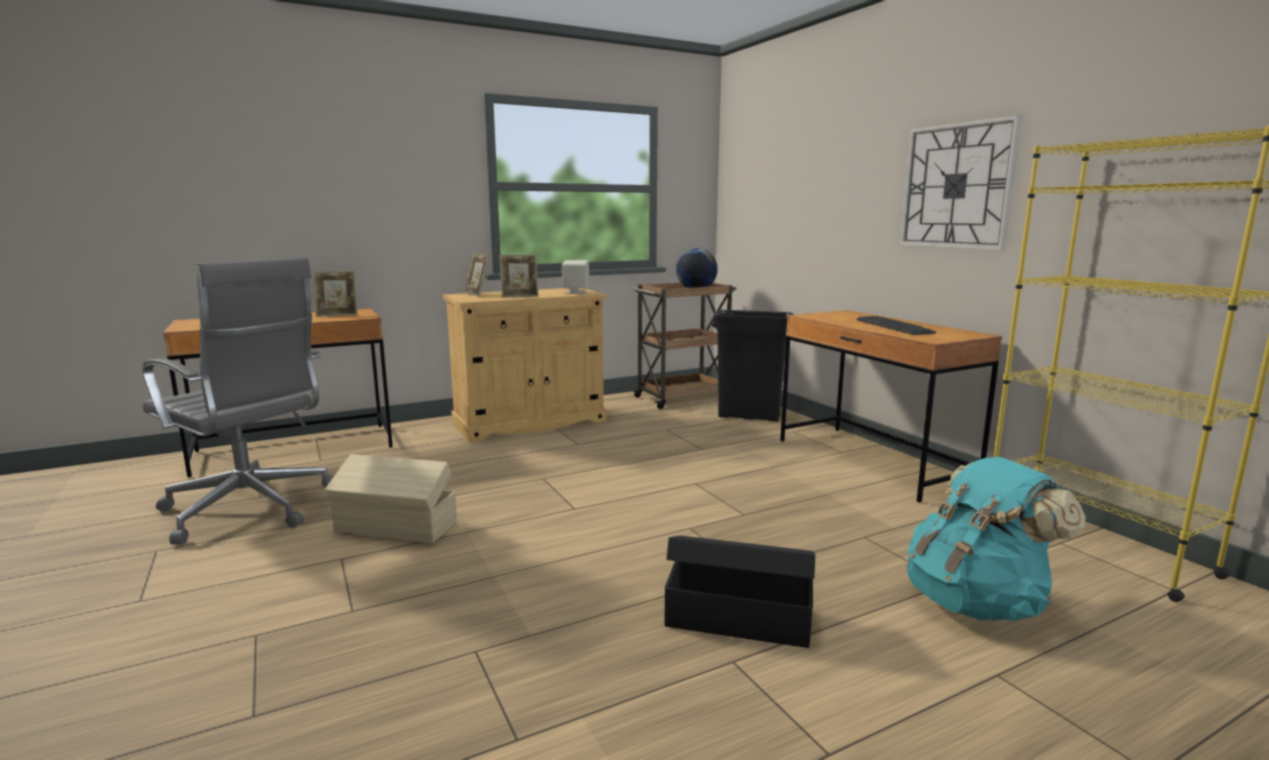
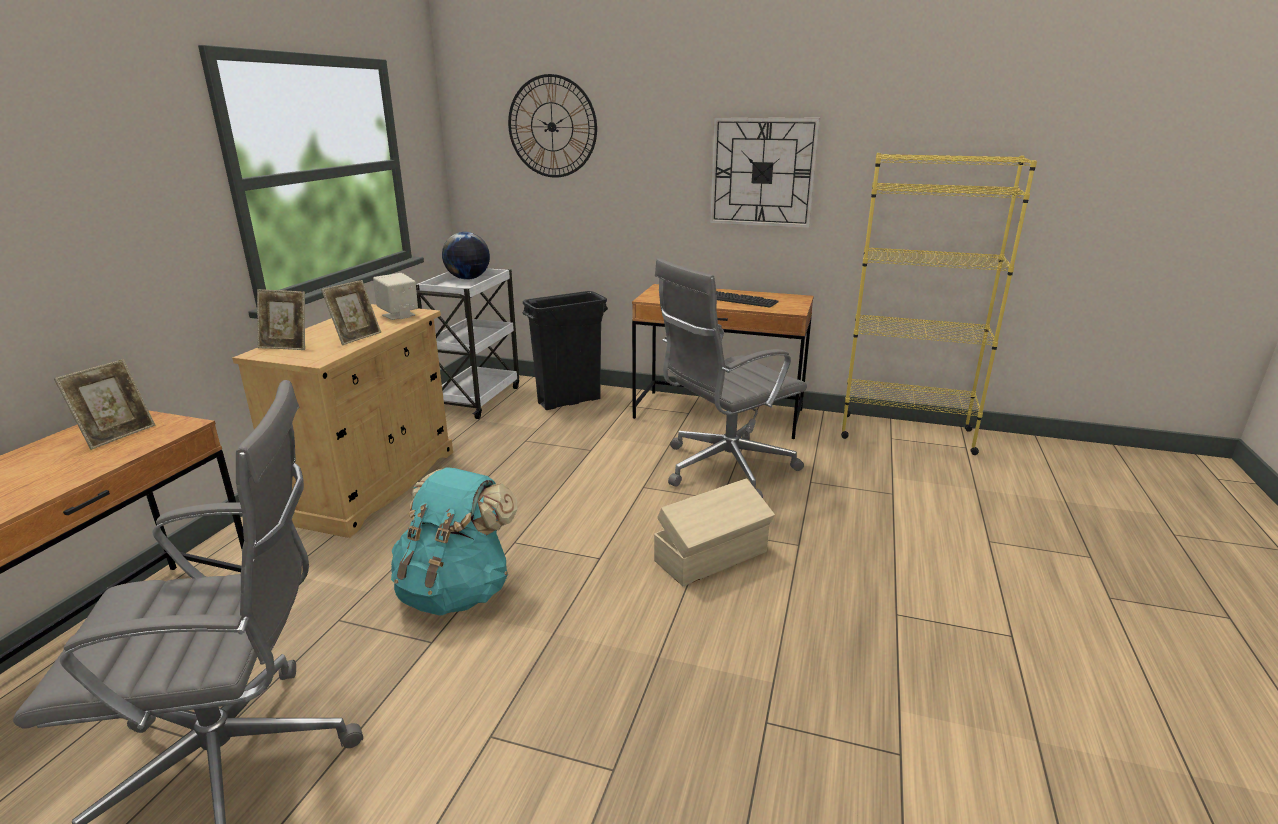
camera: 45 degrees left, 10 degrees up
beige storage box [325,454,457,543] -> beige storage box moved to [654,478,775,586]
brown cart [632,282,736,409] -> white cart [416,268,519,419]
black storage box [664,536,815,648] -> none
turquoise backpack [907,457,1086,621] -> turquoise backpack moved to [391,467,518,616]
none -> wall clock [508,74,597,178]
none -> grey office chair [655,258,807,498]

